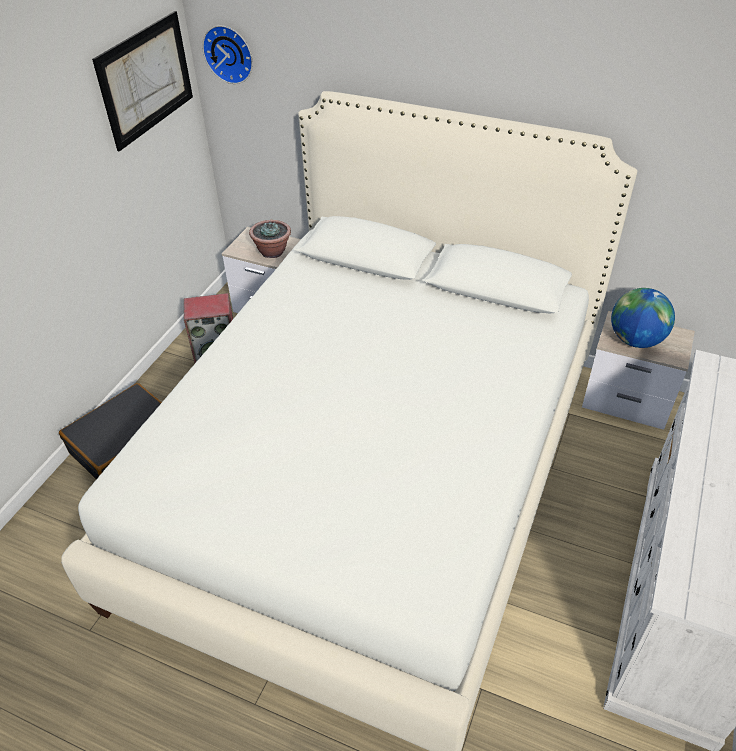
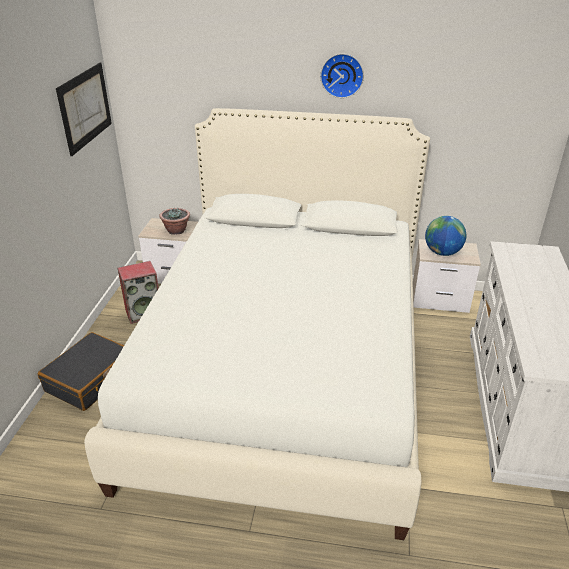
camera: 15 degrees left, 10 degrees down
wall clock [202,25,253,84] -> wall clock moved to [320,54,364,98]

